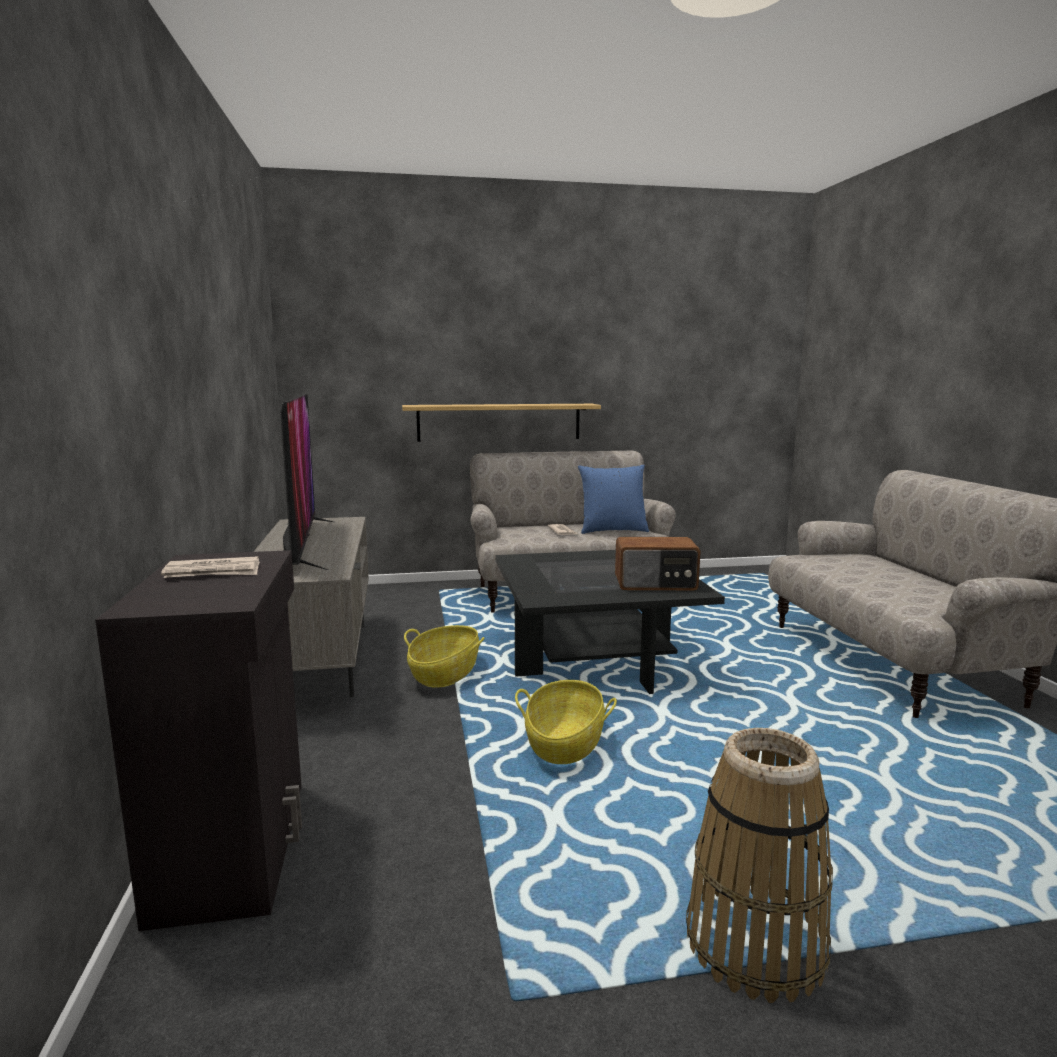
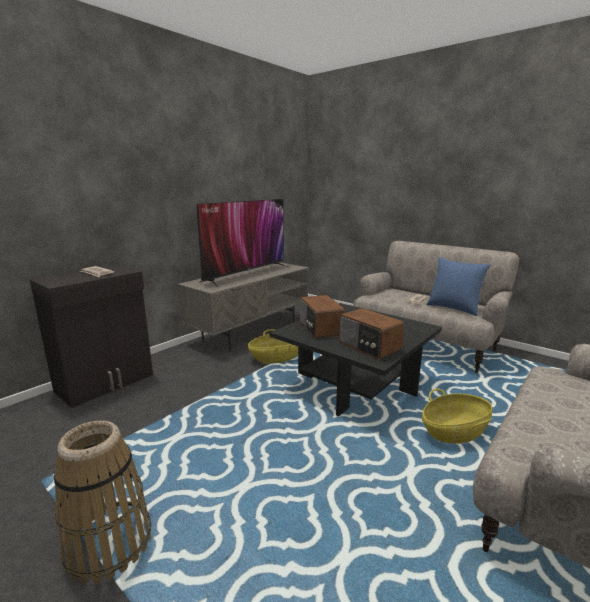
camera: 50 degrees right, 5 degrees up
shelf [402,404,601,442] -> none
basket [515,680,617,764] -> basket moved to [422,389,492,444]
none -> radio [300,295,345,338]

